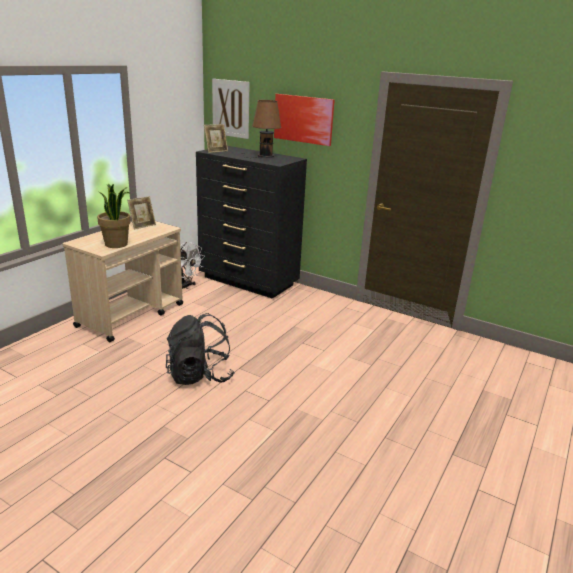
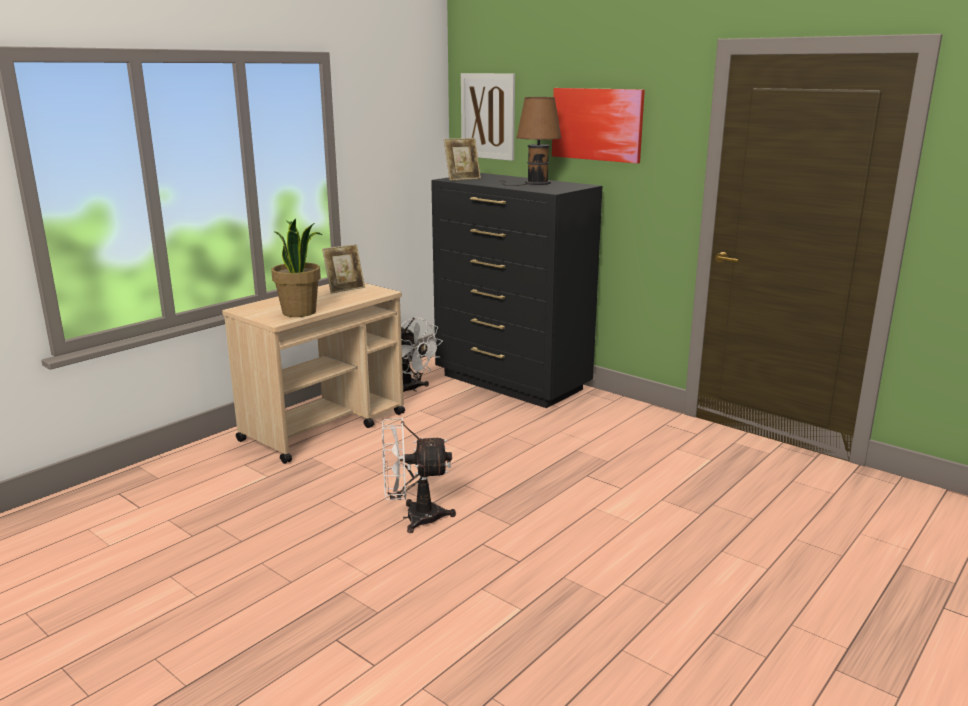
camera: 10 degrees right, 5 degrees down
black backpack [166,313,235,385] -> white fan [382,418,456,533]

